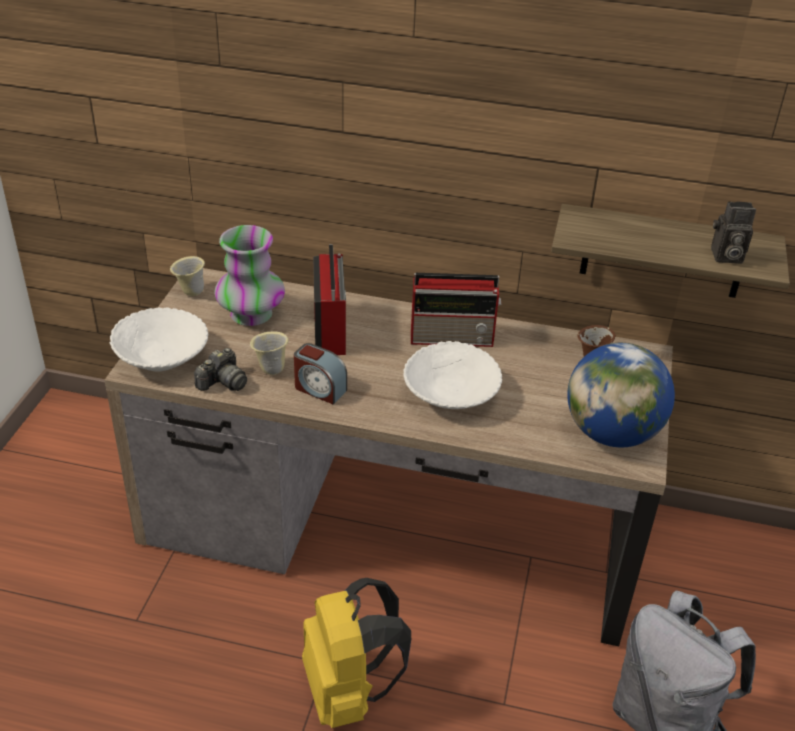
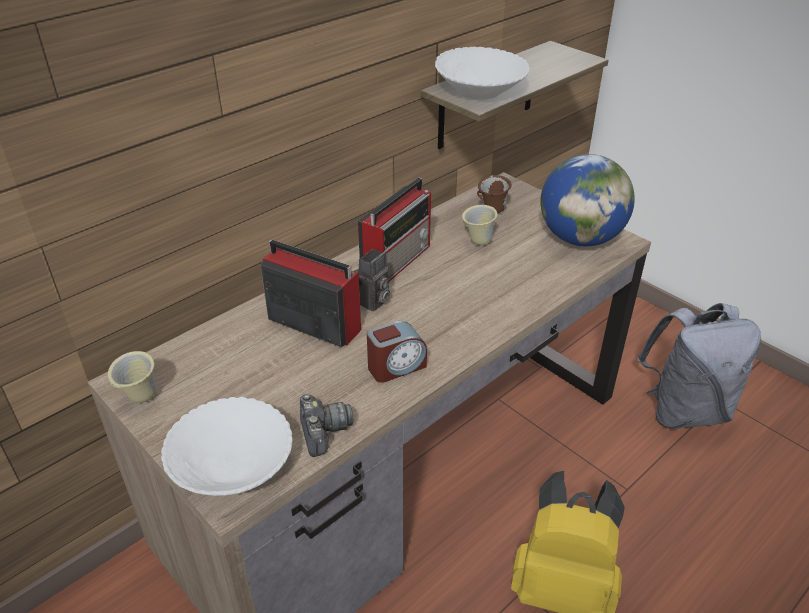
camera: 55 degrees left, 0 degrees up
vase [214,225,285,326] -> none
beige mug [250,331,289,375] -> beige mug moved to [462,205,497,245]
white bowl [403,341,502,409] -> white bowl moved to [435,47,530,100]
camera [711,201,756,263] -> camera moved to [353,249,390,311]

